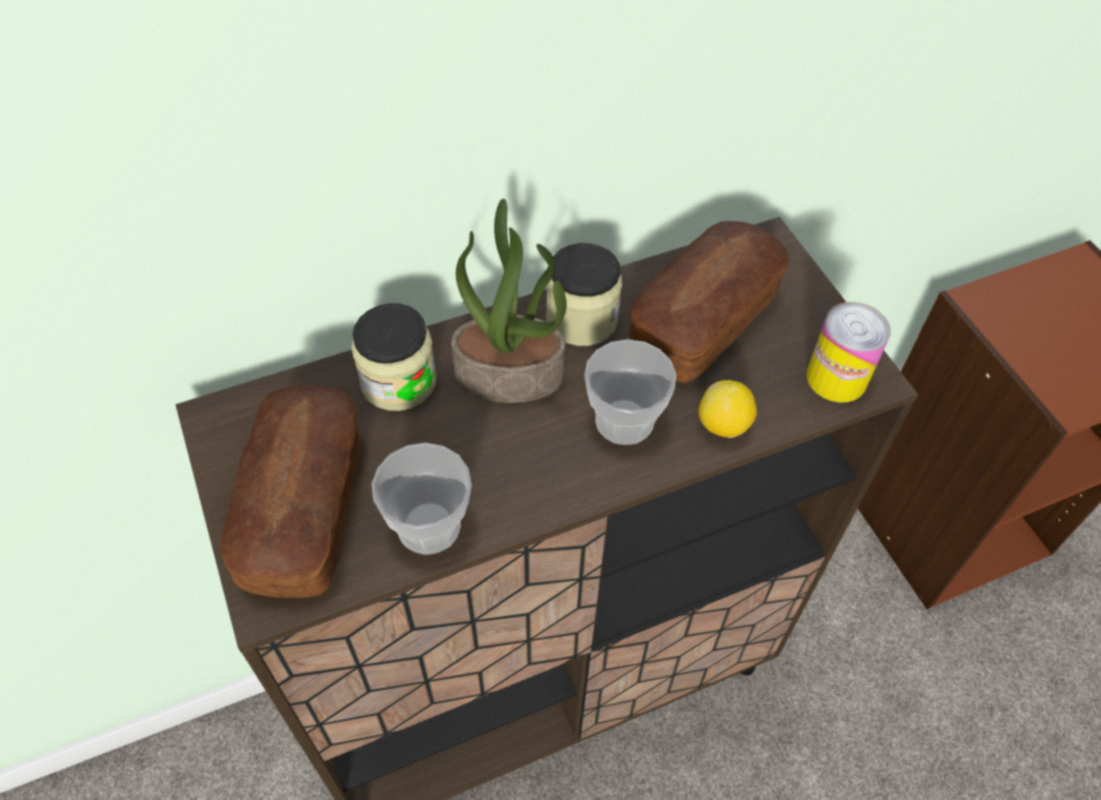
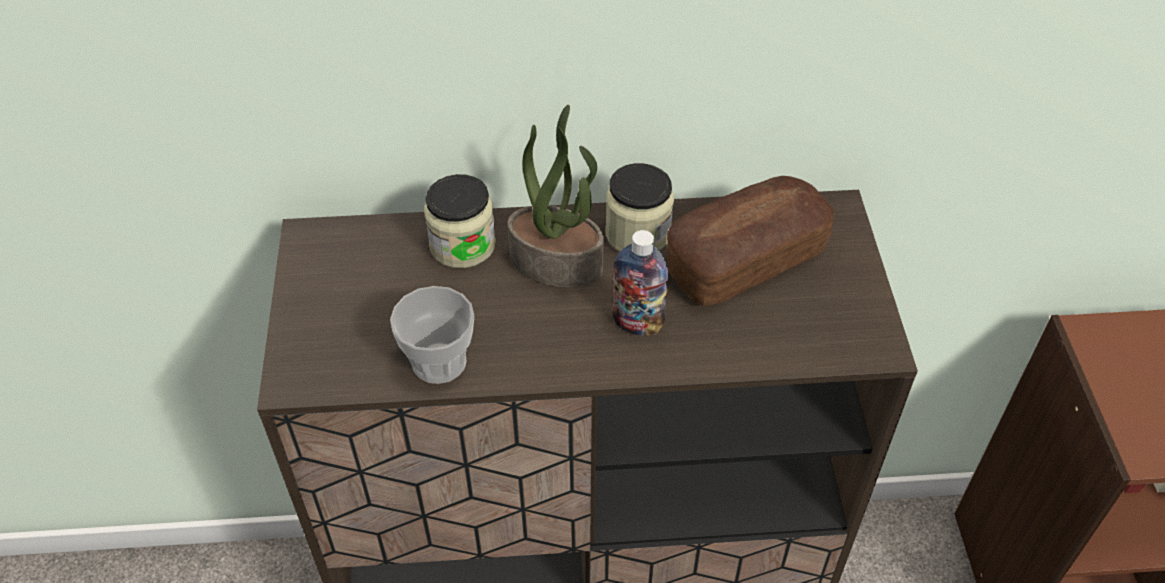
camera: 20 degrees right, 5 degrees down
bread [220,385,360,598] -> none
cup [584,339,676,445] -> bottle [612,230,669,335]
lemon [699,380,757,438] -> none
can [806,302,891,403] -> none

